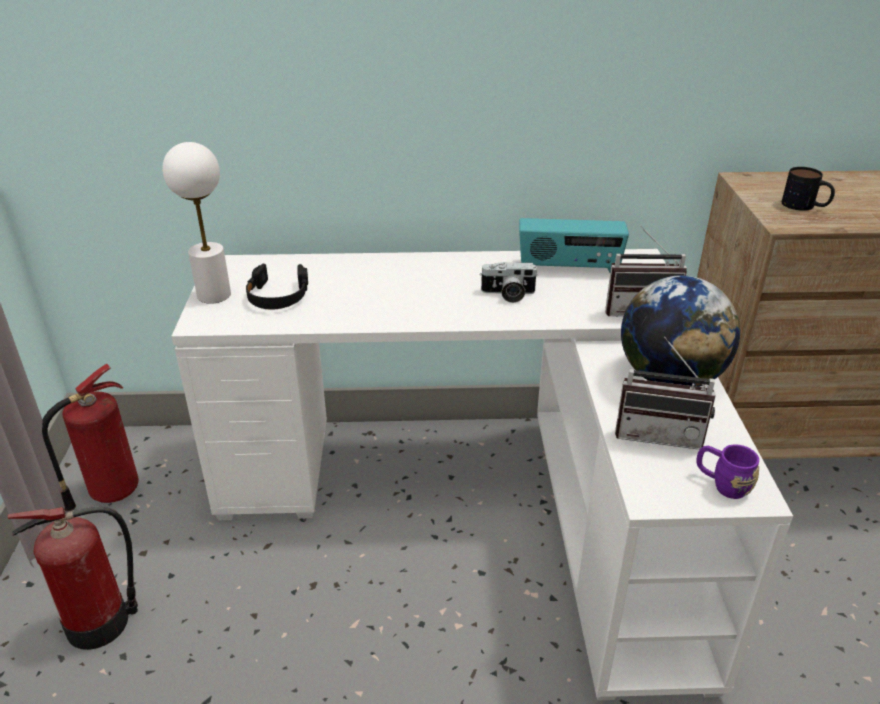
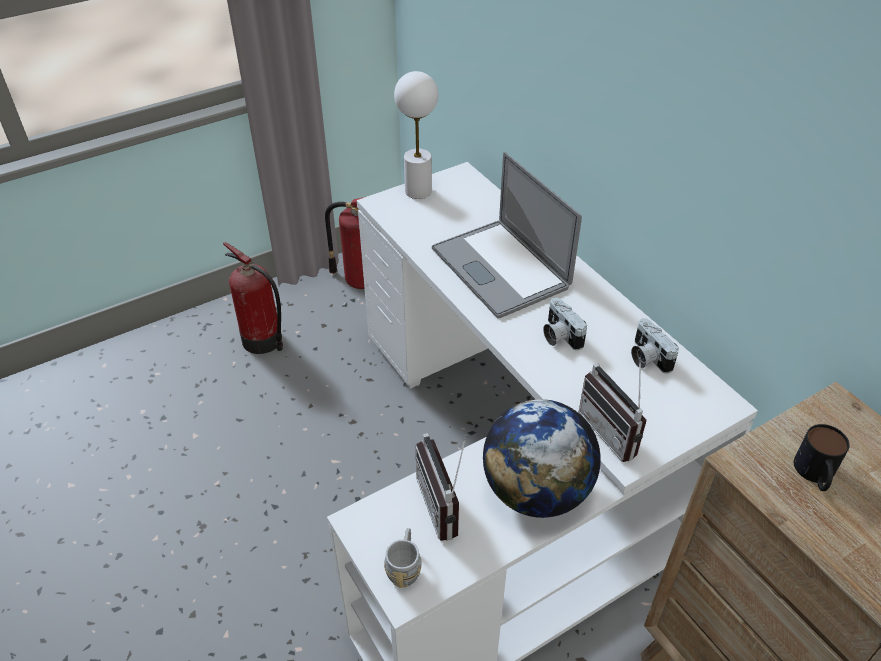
camera: 60 degrees right, 10 degrees up
black headphones [246,264,308,310] -> none
radio [519,218,629,273] -> camera [631,318,679,374]
purple mug [696,444,759,499] -> grey mug [384,528,421,588]
none -> laptop [432,152,582,318]

